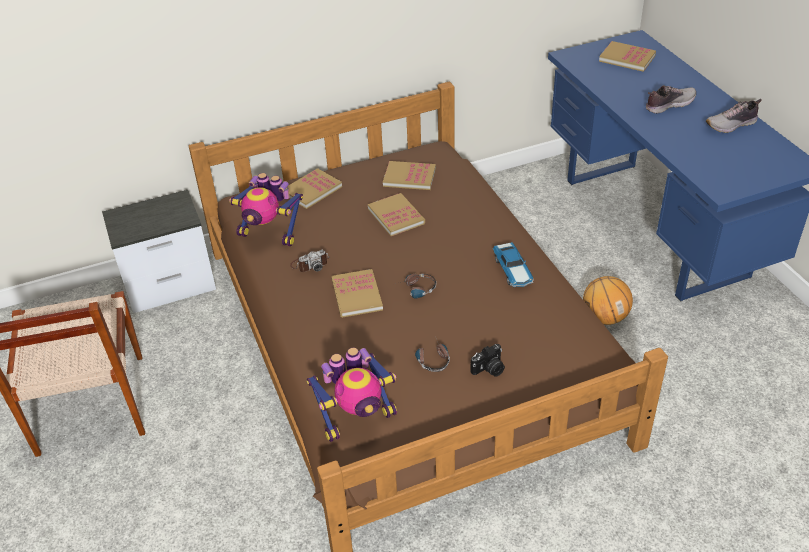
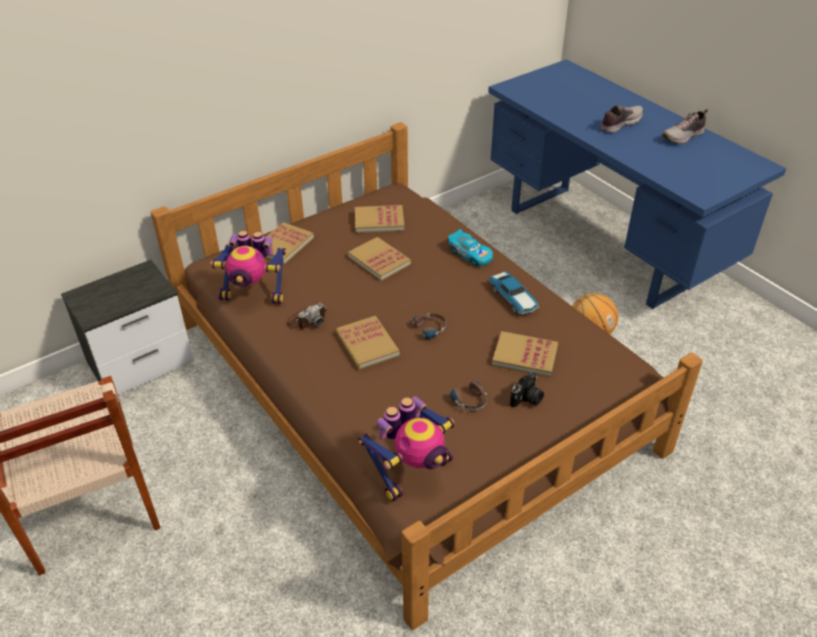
camera: 15 degrees left, 0 degrees up
book [599,41,656,72] -> book moved to [492,331,558,377]
none -> toy car [448,229,493,266]

